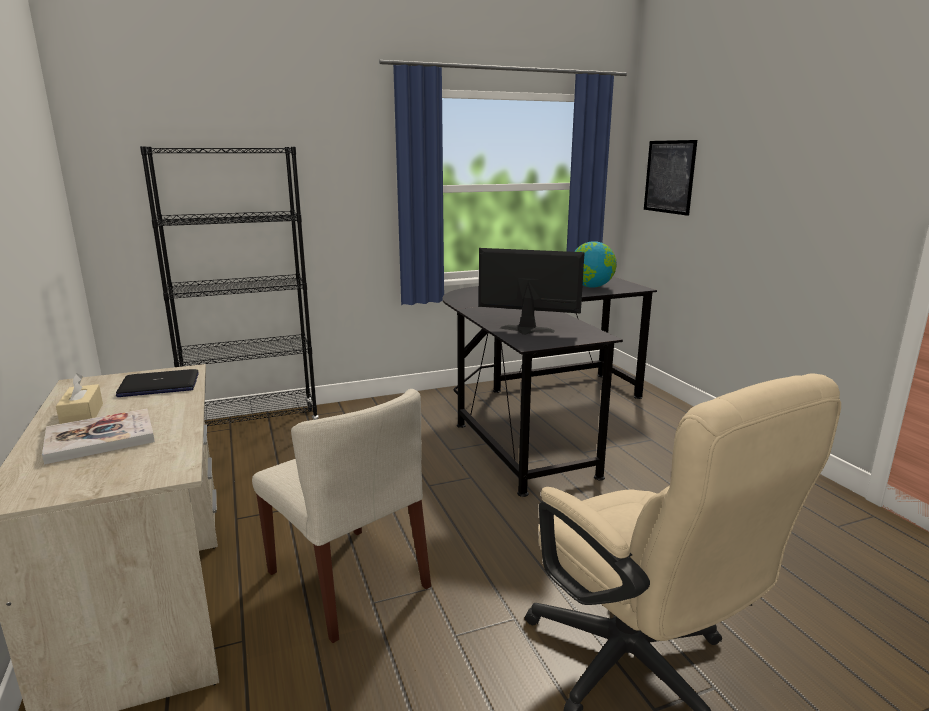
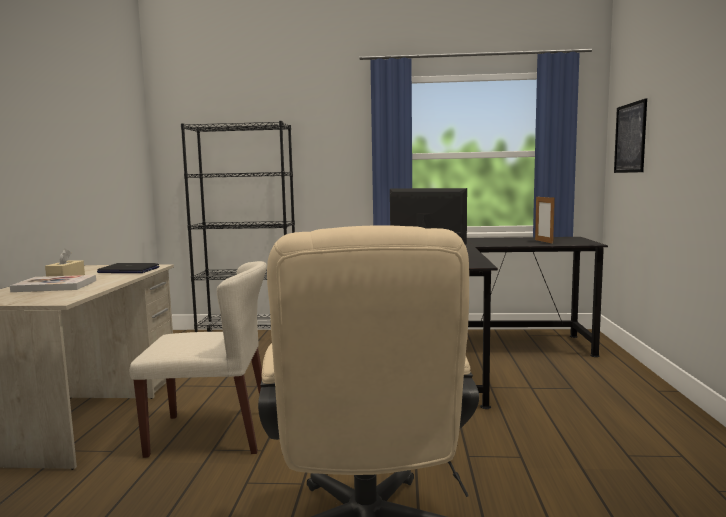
camera: 25 degrees right, 10 degrees down
beige chair [252,389,431,643] -> beige chair turned 75 degrees counterclockwise [130,261,267,458]
globe [574,241,617,288] -> picture frame [535,195,555,244]

